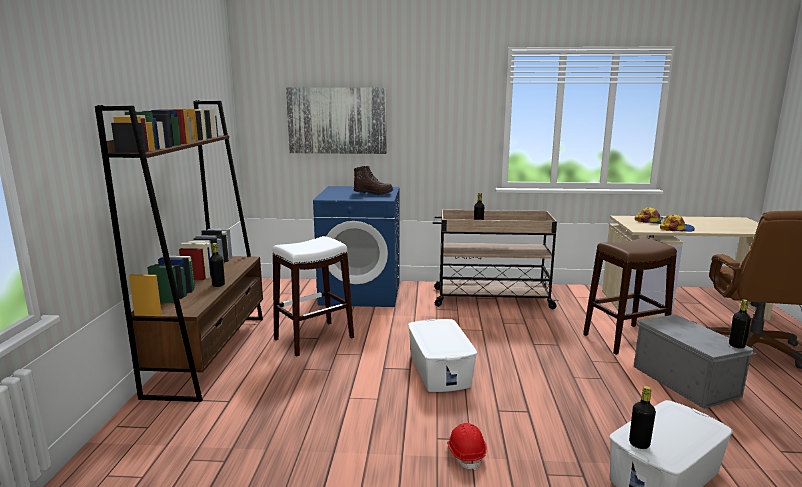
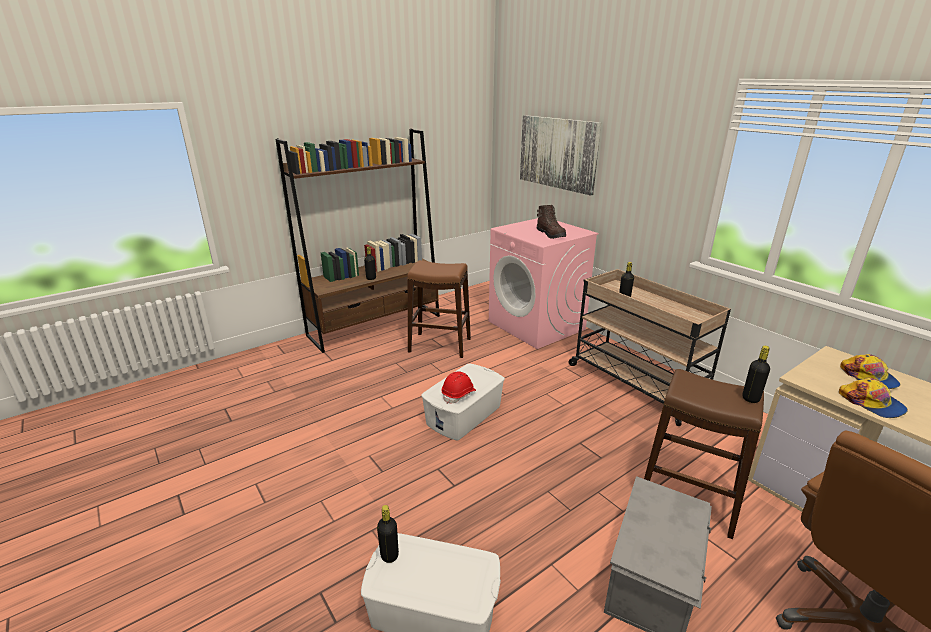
camera: 50 degrees right, 10 degrees up
white stool [272,236,354,357] -> brown stool [407,260,471,358]
blue washing machine [313,186,400,307] -> pink washing machine [489,218,599,349]
red hard hat [447,423,487,471] -> red hard hat moved to [441,371,476,404]
black bottle [729,299,751,349] -> black bottle moved to [742,346,770,403]

